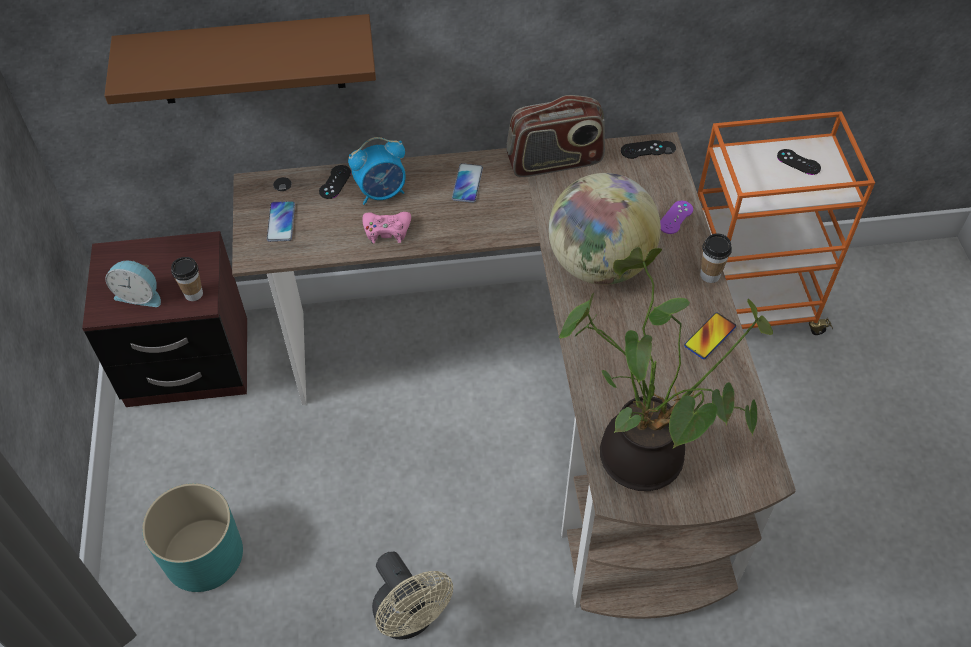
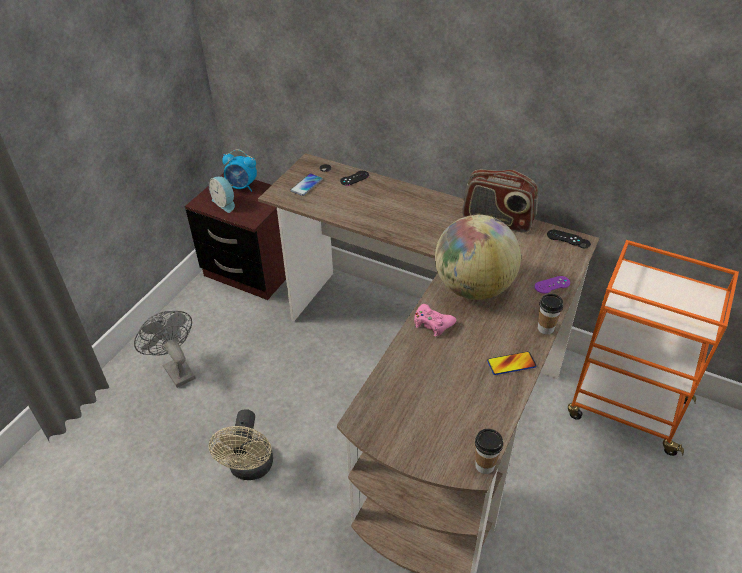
camera: 35 degrees right, 10 degrees down
brown shelf [104,14,376,104] -> none
turquoise planter [142,483,243,592] -> grey fan [134,311,196,388]
cup [171,257,203,301] -> cup moved to [475,429,503,474]
alarm clock [348,137,406,205] -> alarm clock moved to [222,149,257,192]
pink game controller [363,212,411,243] -> pink game controller moved to [414,304,456,337]
phone [452,163,483,203] -> none
potted plant [559,247,773,491] -> none
black game controller [777,149,821,175] -> none

